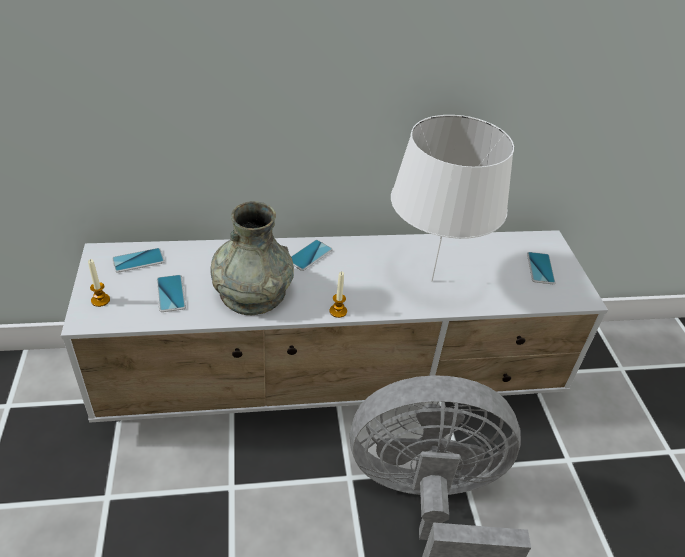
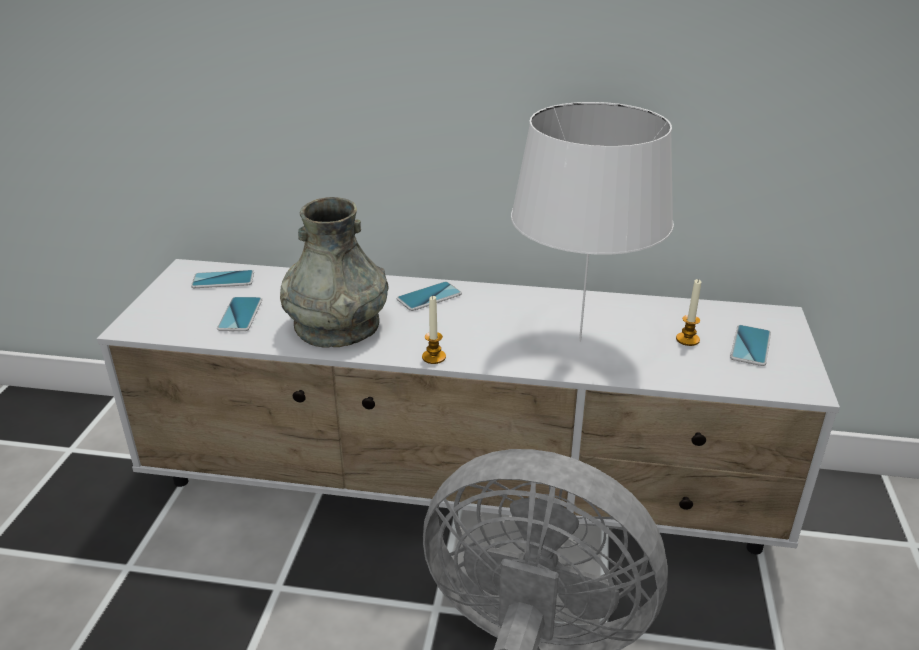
camera: 20 degrees right, 10 degrees down
candle [88,259,110,307] -> candle moved to [676,279,701,346]

